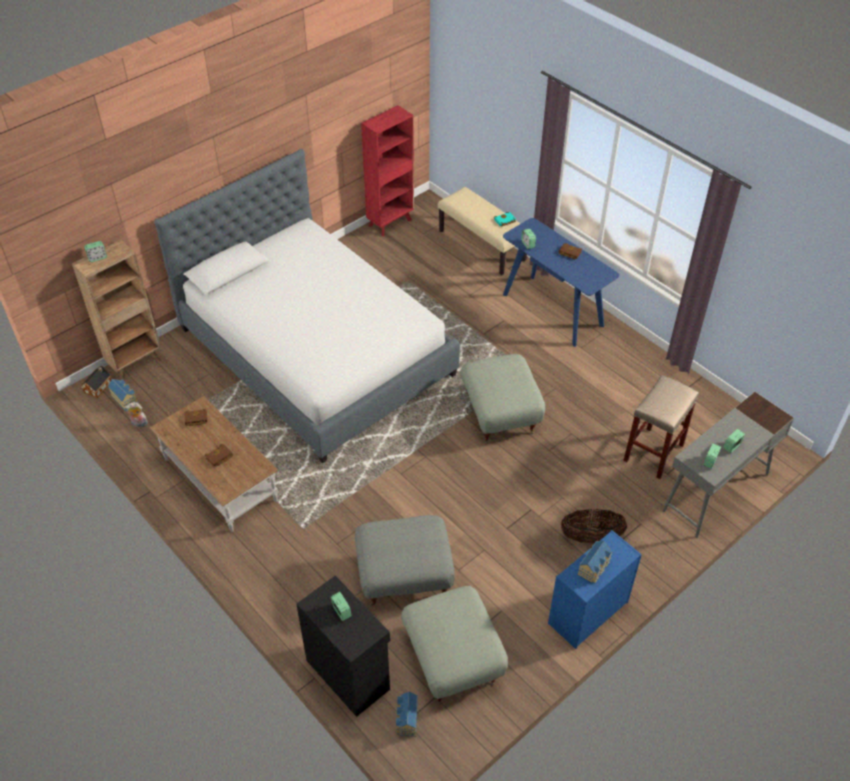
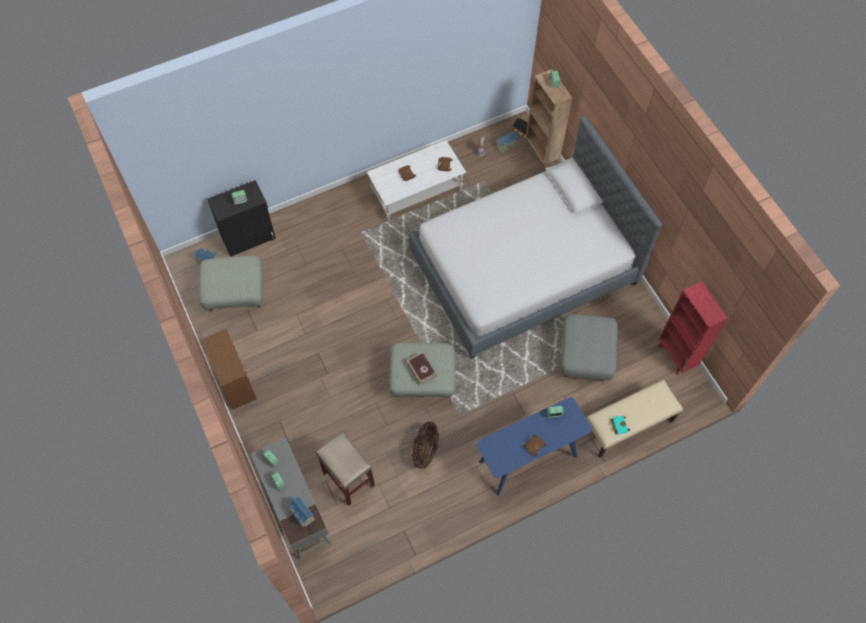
camera: 105 degrees right, 15 degrees up
brown coffee table [150,396,278,532] -> white coffee table [367,140,466,221]
grey ottoman [355,515,455,605] -> grey ottoman moved to [561,314,618,383]
blue dresser [548,530,642,649] -> brown dresser [201,330,257,409]
basket [561,509,627,544] -> basket moved to [412,422,439,469]
toy house [577,541,612,583] -> toy house moved to [288,497,315,527]
none -> book [407,352,436,385]

